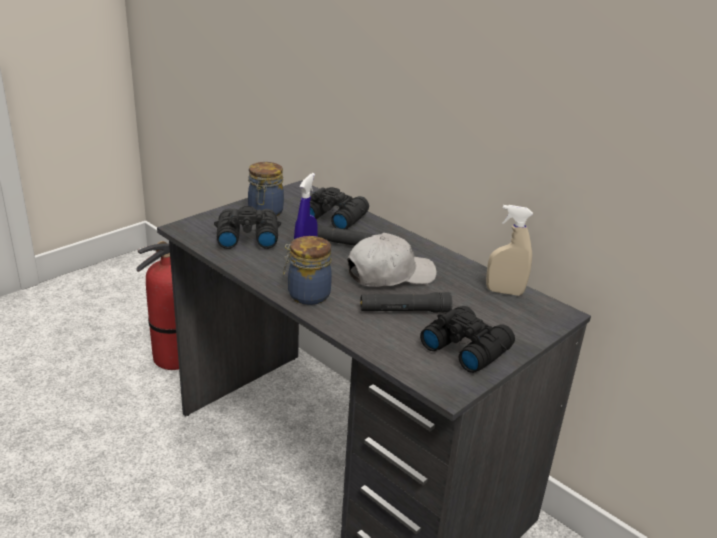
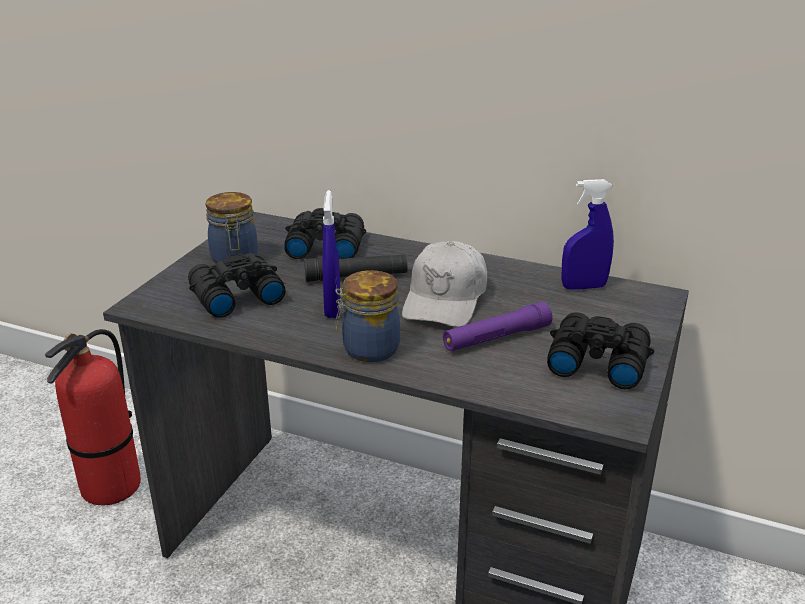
camera: 20 degrees left, 0 degrees up
white cap [347,233,437,287] -> white cap turned 150 degrees clockwise [402,241,487,327]
black flashlight [360,292,453,313] -> purple flashlight [443,302,553,351]
beige spray bottle [486,205,533,296] -> blue spray bottle [561,179,614,290]

